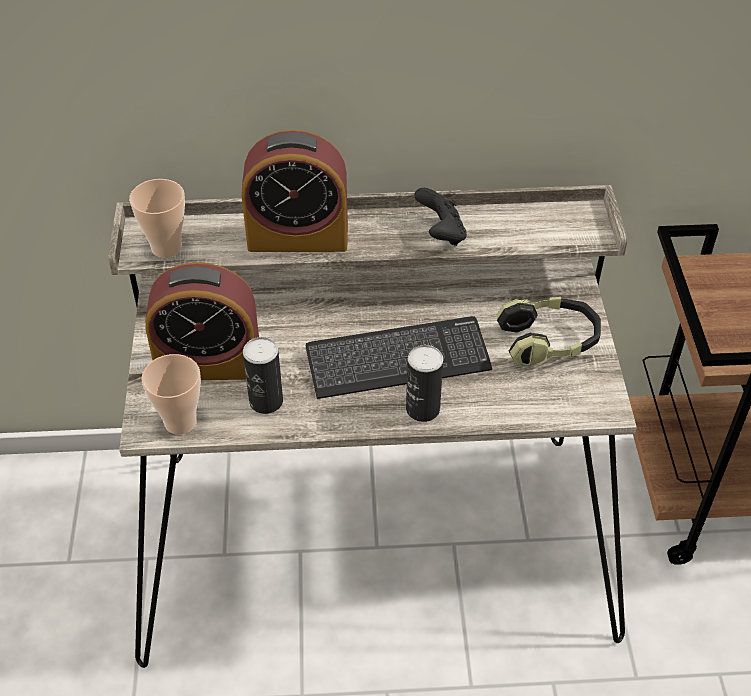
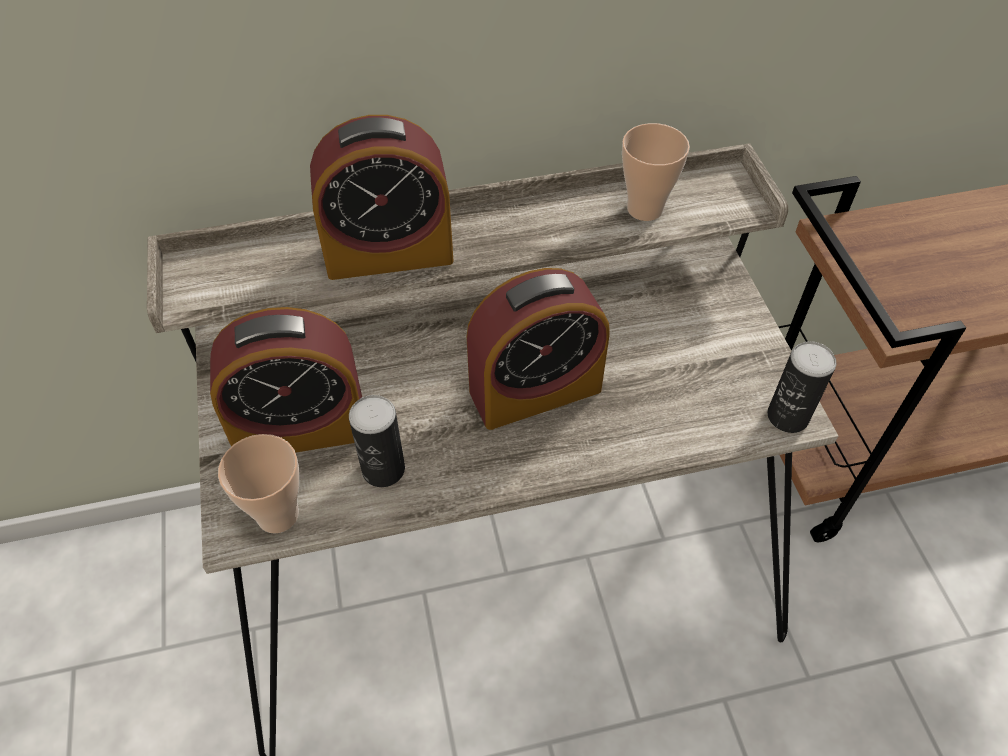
camera: 10 degrees left, 5 degrees up
cup [129,179,185,258] -> cup moved to [622,123,690,221]
keyboard [306,316,492,399] -> alarm clock [467,268,610,430]
can [406,345,443,422] -> can moved to [767,341,836,433]
black game controller [414,188,467,246] -> none
headphones [496,297,601,367] -> none

